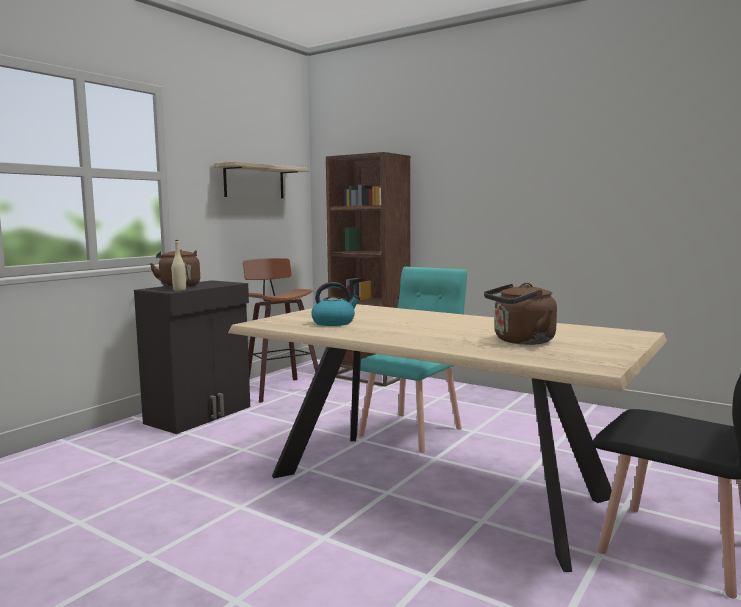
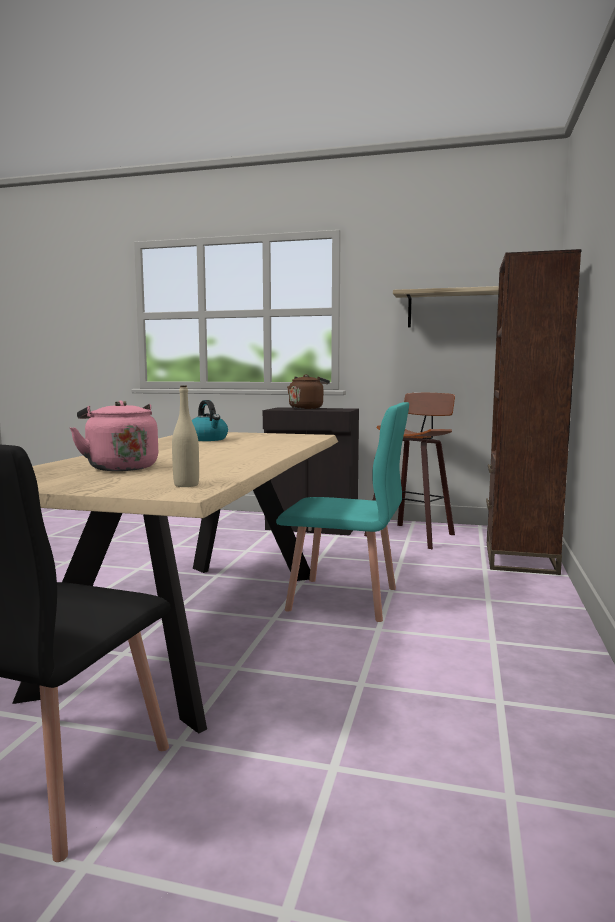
camera: 70 degrees right, 0 degrees up
beige bottle [172,240,186,291] -> beige bottle moved to [172,386,199,487]
brown kettle [484,283,557,345] -> pink kettle [70,400,158,471]

